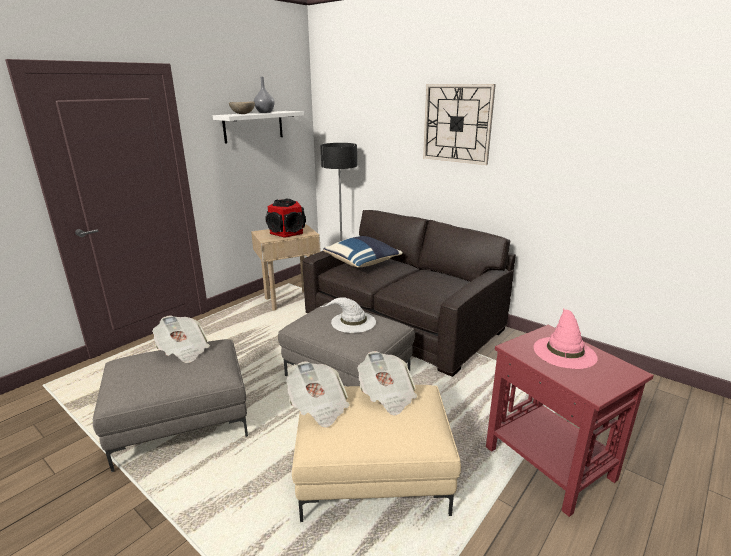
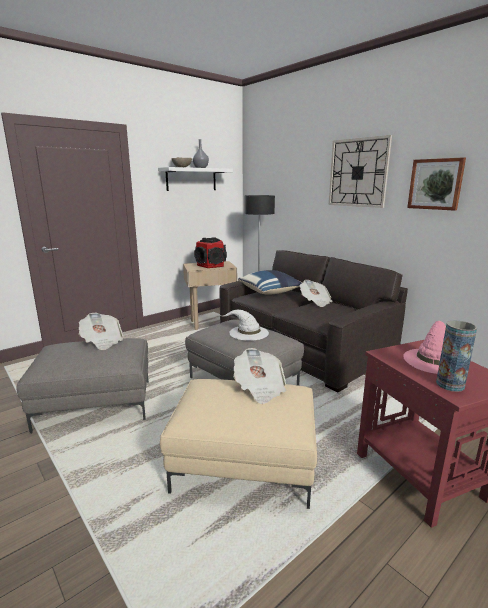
camera: 10 degrees right, 5 degrees down
newspaper [286,361,350,428] -> newspaper moved to [300,280,332,307]
none -> picture [407,157,466,211]
none -> vase [436,321,477,392]

